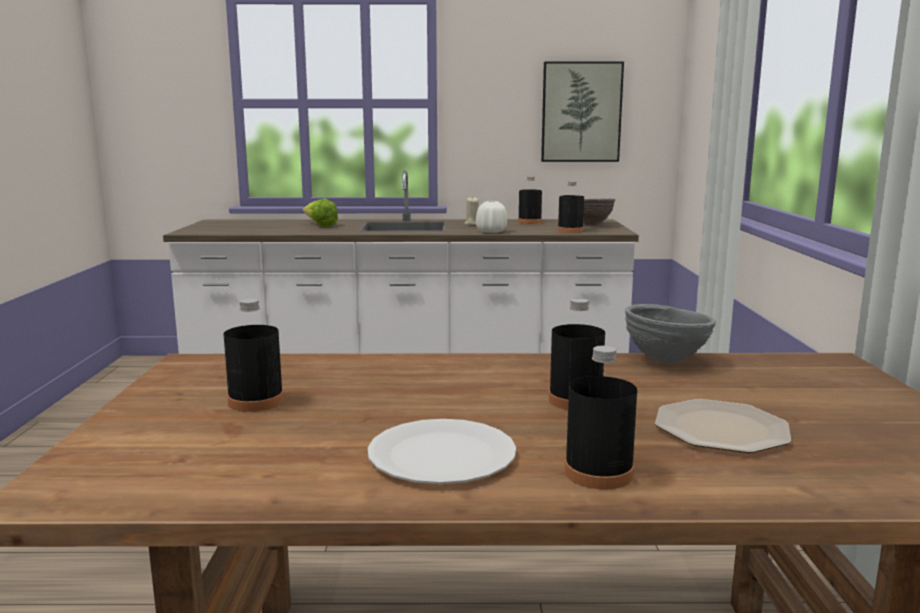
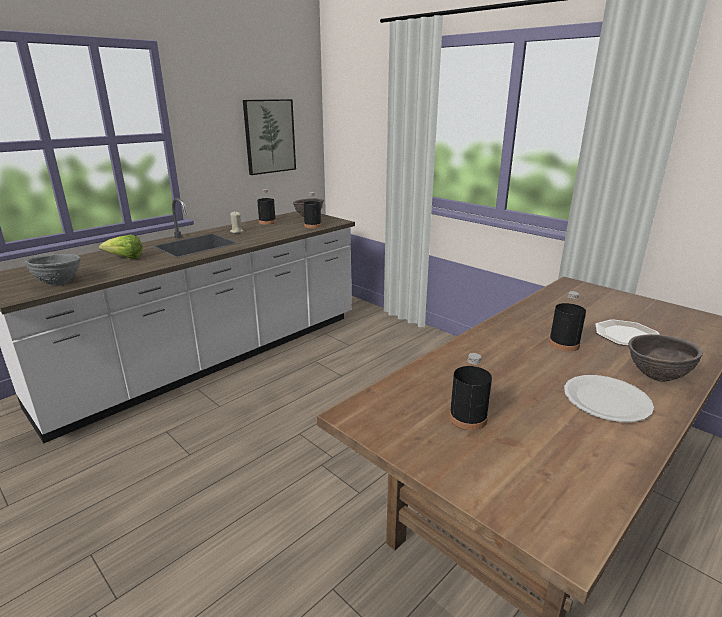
camera: 45 degrees left, 10 degrees up
white vase [476,201,507,233] -> none
black bottle [565,346,637,490] -> brown bowl [628,334,703,382]
grey bowl [625,304,716,364] -> grey bowl moved to [25,254,81,285]

